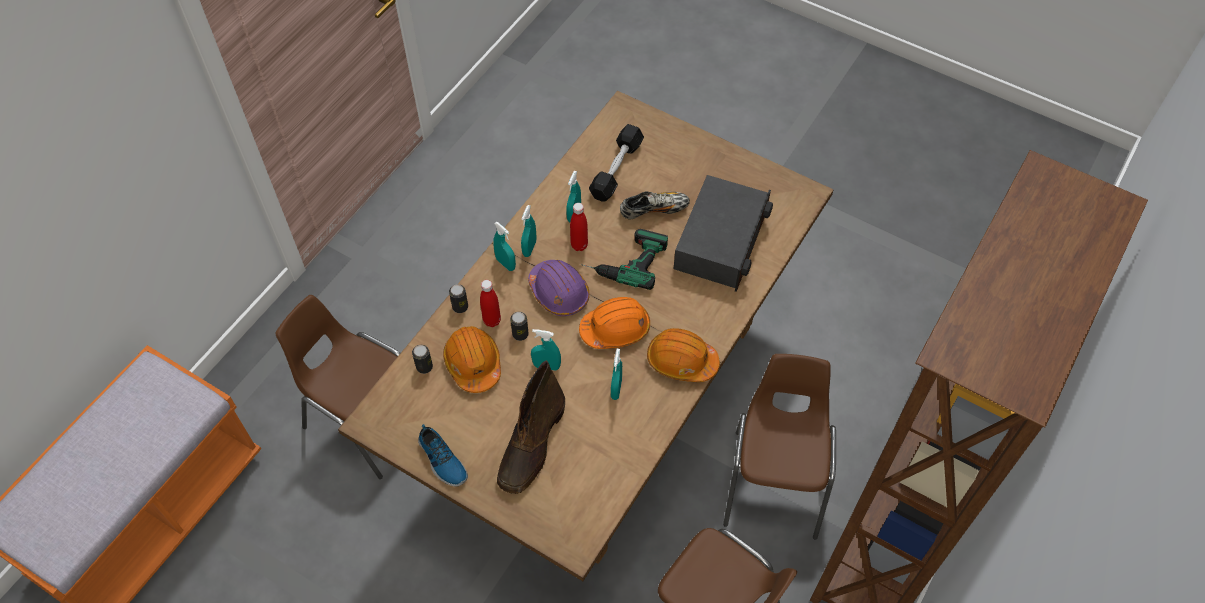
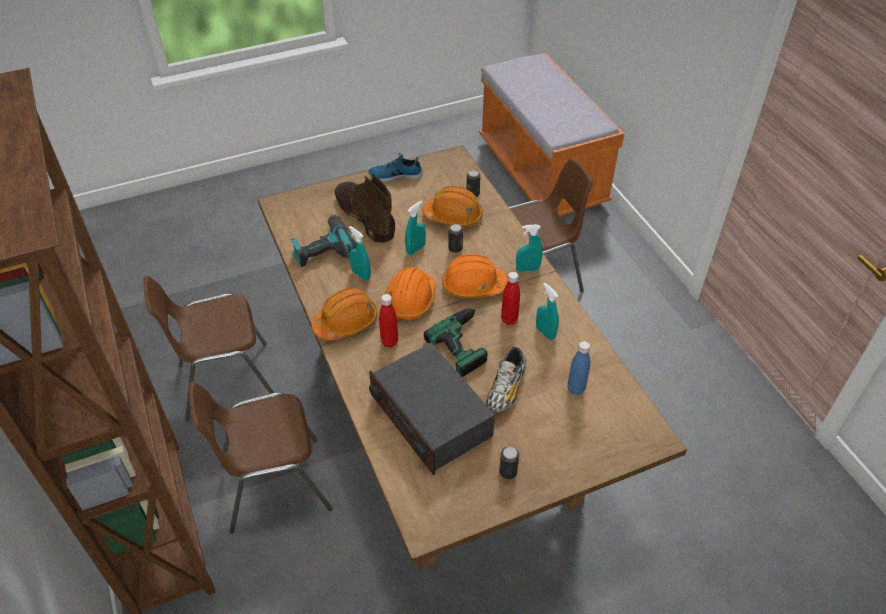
camera: 125 degrees right, 10 degrees down
can [449,284,468,313] -> can moved to [499,447,519,479]
red bottle [480,280,501,327] -> red bottle moved to [379,294,398,348]
turquoise spray bottle [521,205,537,257] -> none
purple hard hat [528,260,589,316] -> orange hard hat [442,254,508,298]
black dumbbell [589,124,644,202] -> blue bottle [567,341,590,395]
brown chair [723,354,836,540] -> brown chair turned 120 degrees clockwise [189,382,333,534]
none -> power drill [290,215,357,267]

